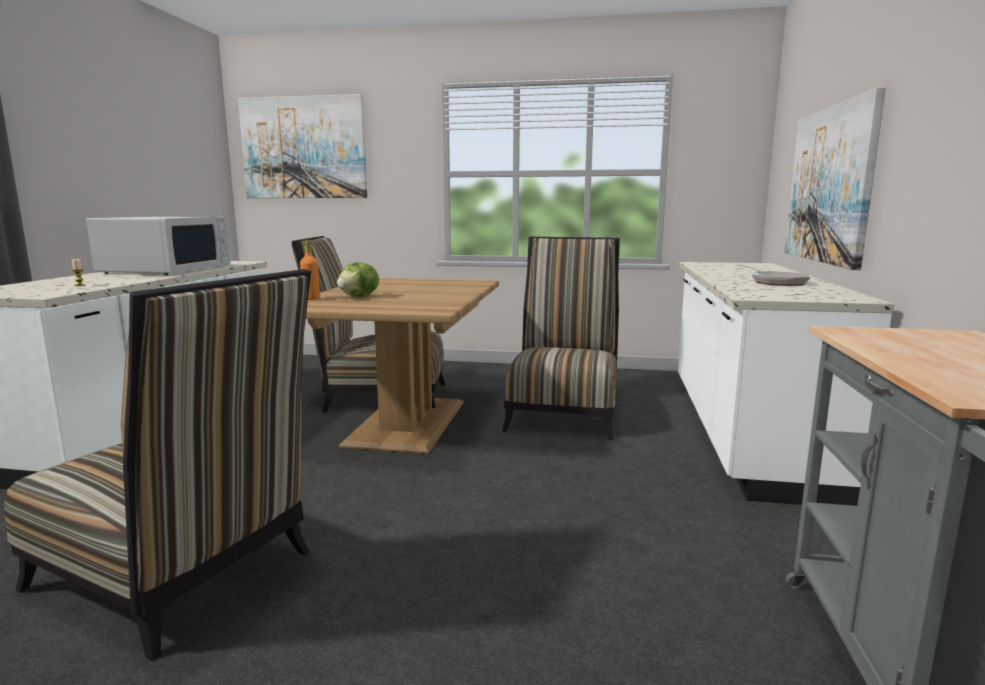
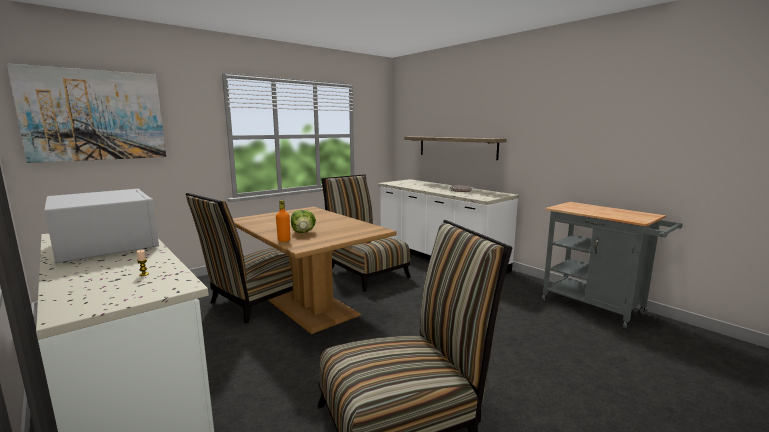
camera: 50 degrees left, 0 degrees up
picture [785,87,886,270] -> shelf [404,136,507,160]

